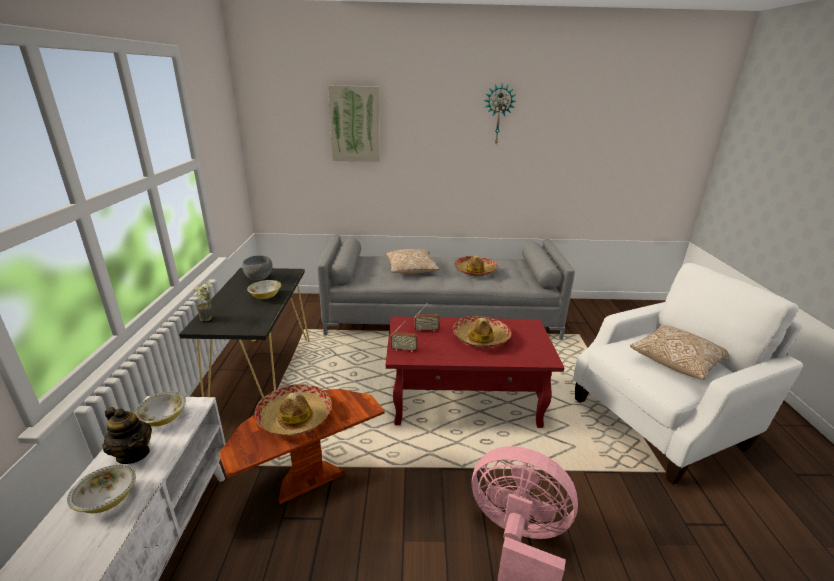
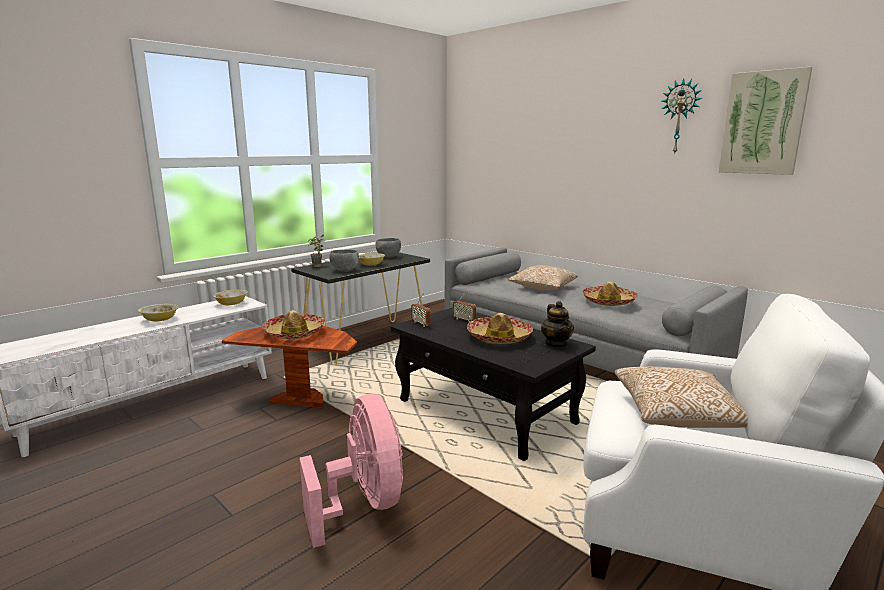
camera: 45 degrees right, 10 degrees down
teapot [103,407,152,464] -> teapot moved to [541,301,574,348]
picture [328,85,380,162] -> picture moved to [719,67,812,175]
red coffee table [386,317,565,428] -> black coffee table [391,307,596,461]
none -> grey bowl [329,250,359,272]

